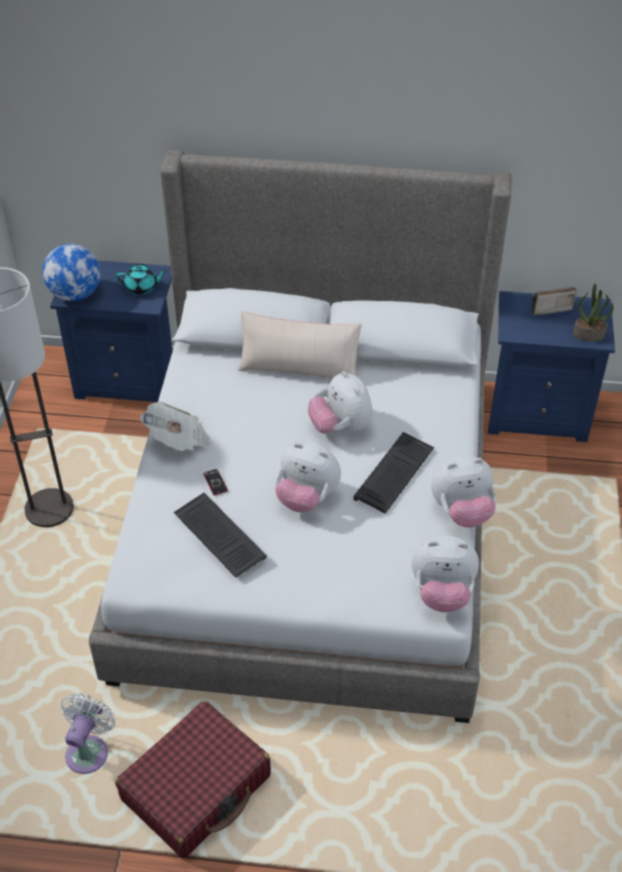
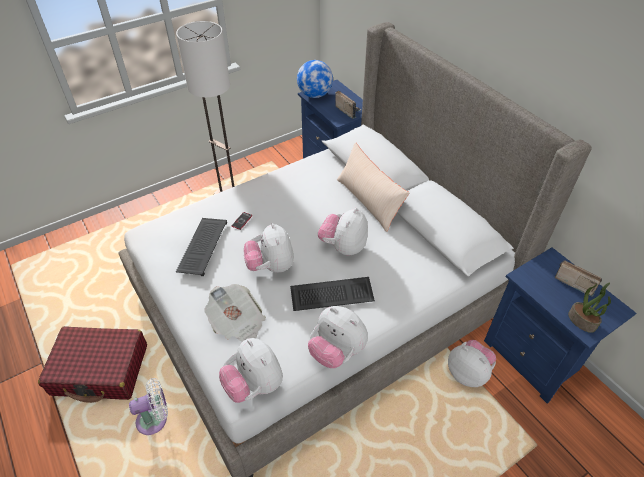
camera: 50 degrees right, 0 degrees up
white fan [61,693,116,774] -> white fan moved to [129,378,168,435]
turquoise teapot [115,264,167,295] -> radio [335,90,361,119]
newspaper [140,402,213,452] -> newspaper moved to [204,284,266,342]
none -> plush toy [448,340,496,387]

